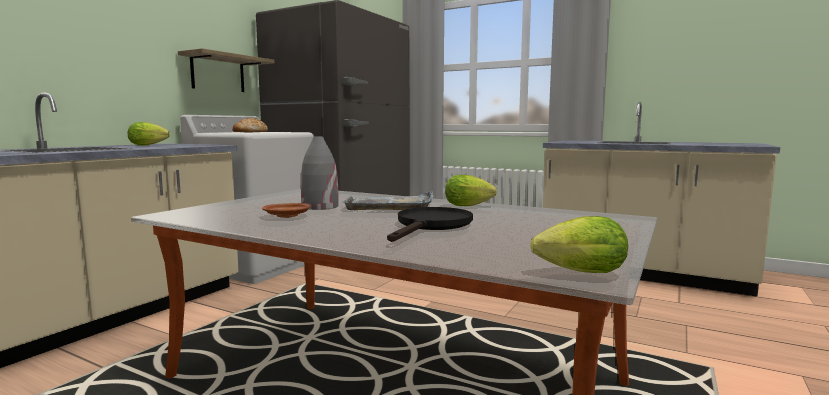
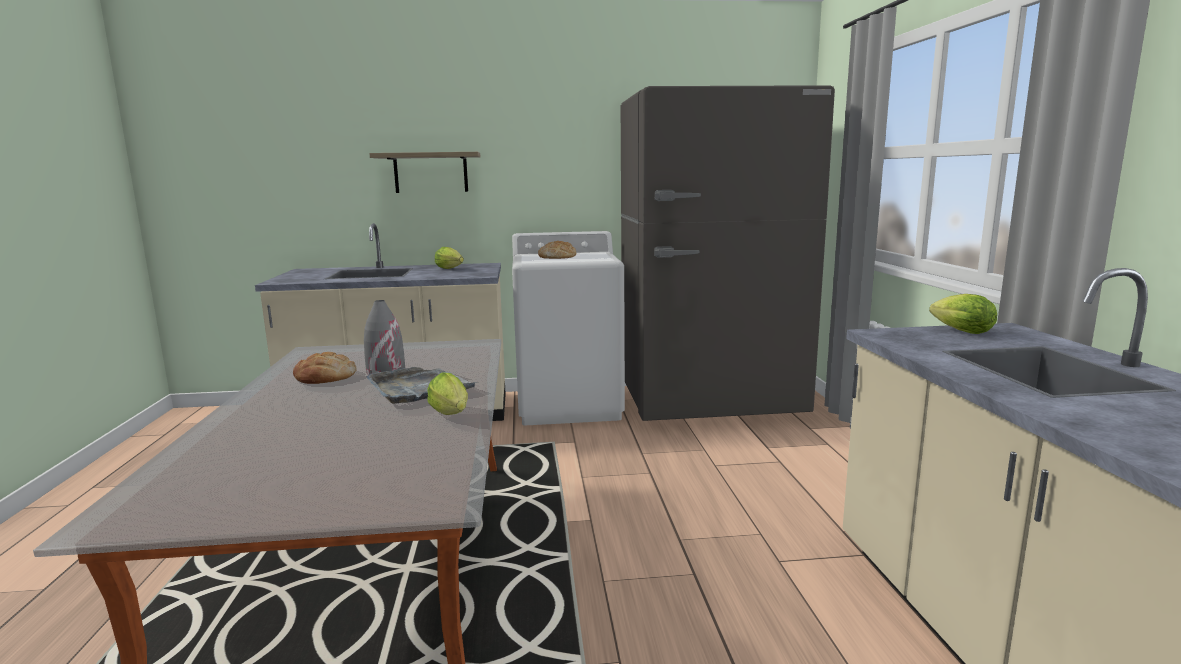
camera: 55 degrees right, 5 degrees up
shelf [178,48,275,92] -> shelf moved to [369,152,480,193]
brown plate [262,203,311,218] -> bread [293,352,356,384]
black frying pan [387,207,473,242] -> none
lettuce [530,216,628,273] -> lettuce moved to [929,294,997,334]

